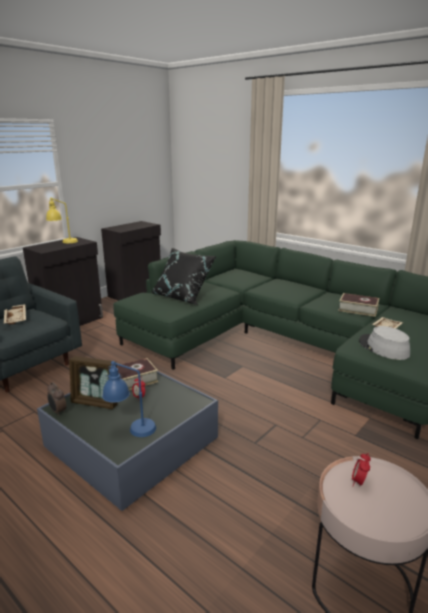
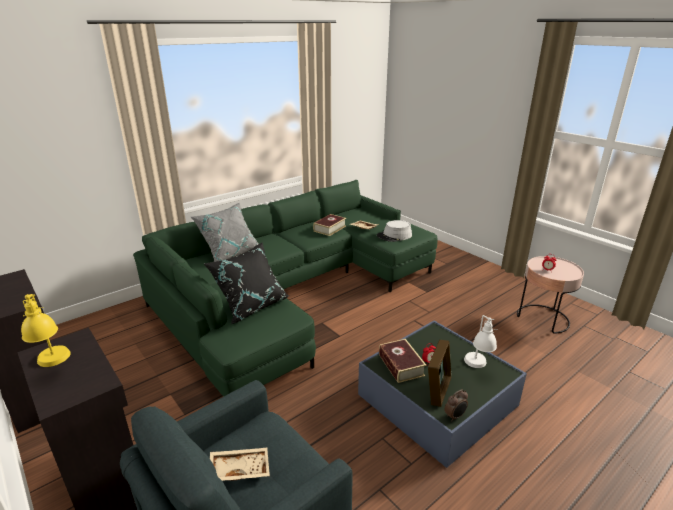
camera: 80 degrees left, 5 degrees up
blue table lamp [102,361,156,437] -> white table lamp [464,315,498,368]
none -> grey pillow [191,203,259,262]

